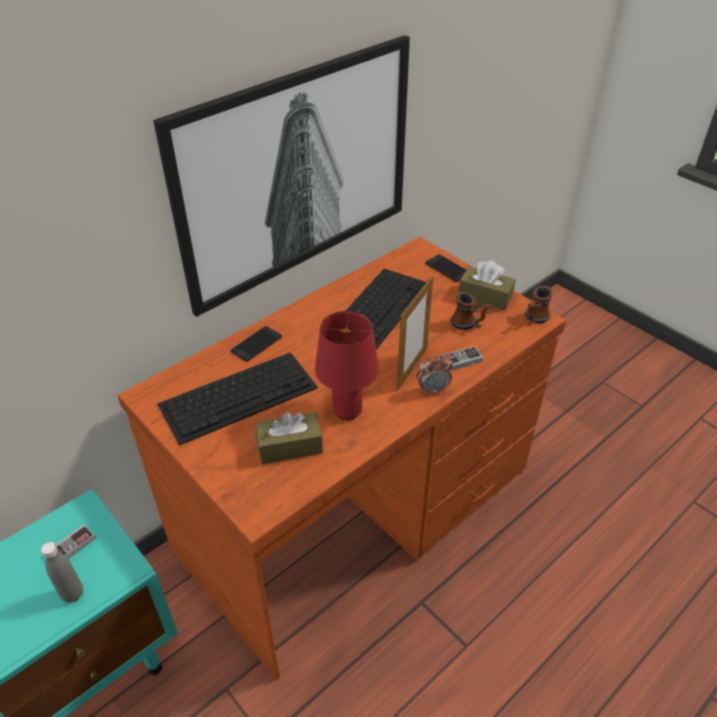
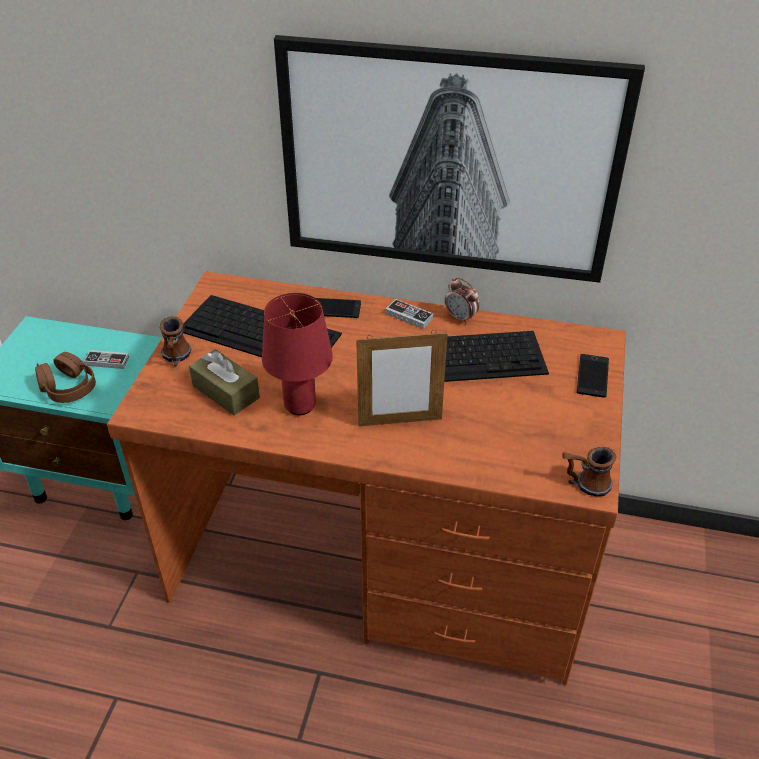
camera: 55 degrees right, 0 degrees up
grey bottle [41,542,83,603] -> brown headphones [35,352,96,403]
alarm clock [417,355,453,395] -> alarm clock moved to [445,277,479,325]
game controller [437,346,483,371] -> game controller moved to [385,299,434,329]
mug [451,292,492,330] -> mug moved to [159,316,191,367]
brown tissue box [458,261,516,310] -> none

